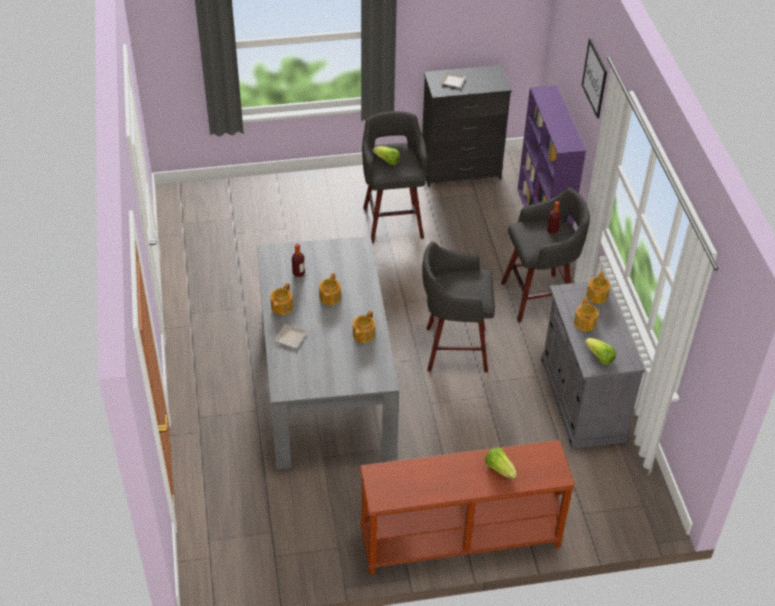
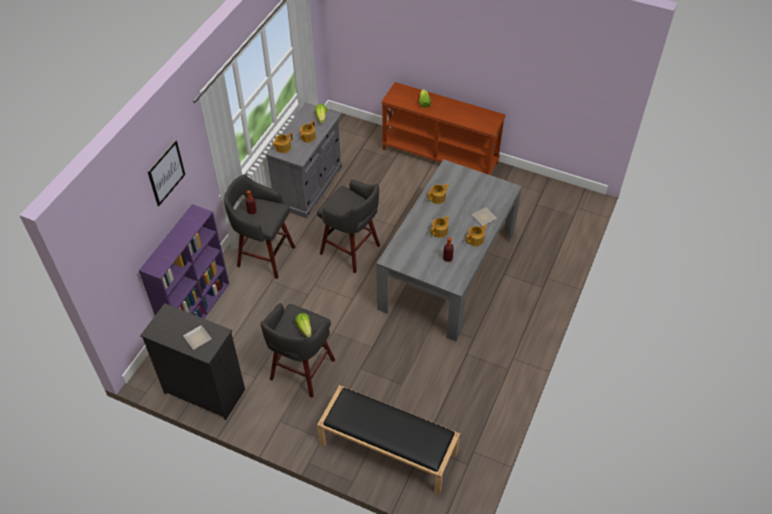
camera: 145 degrees left, 5 degrees up
none -> black bench [317,385,460,495]

